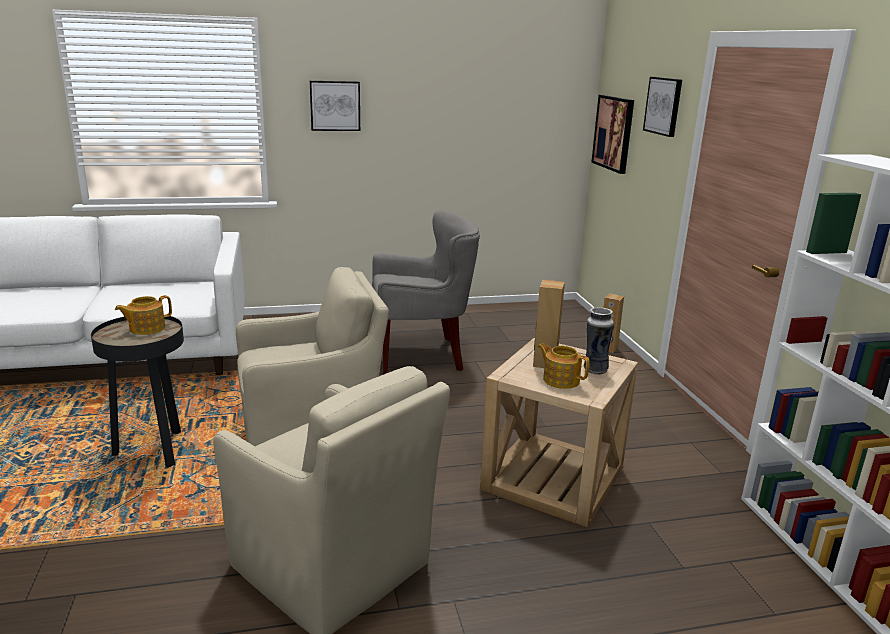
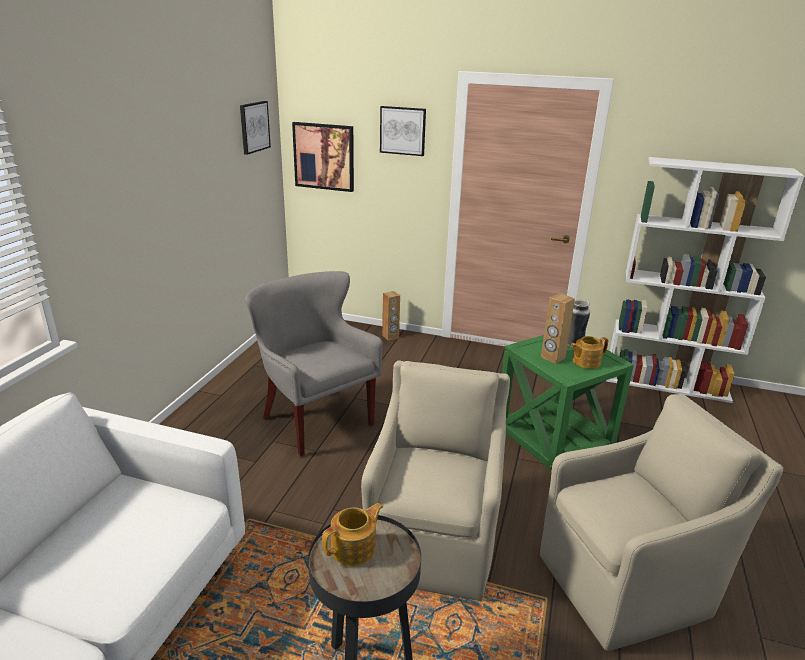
camera: 60 degrees left, 5 degrees up
teapot [115,295,172,335] -> teapot turned 120 degrees counterclockwise [322,503,383,566]
picture [310,81,360,131] -> picture moved to [240,101,271,155]
grey armchair [372,210,480,374] -> grey armchair turned 60 degrees counterclockwise [245,271,383,457]
beige side table [480,338,638,527] -> green side table [502,335,634,471]

